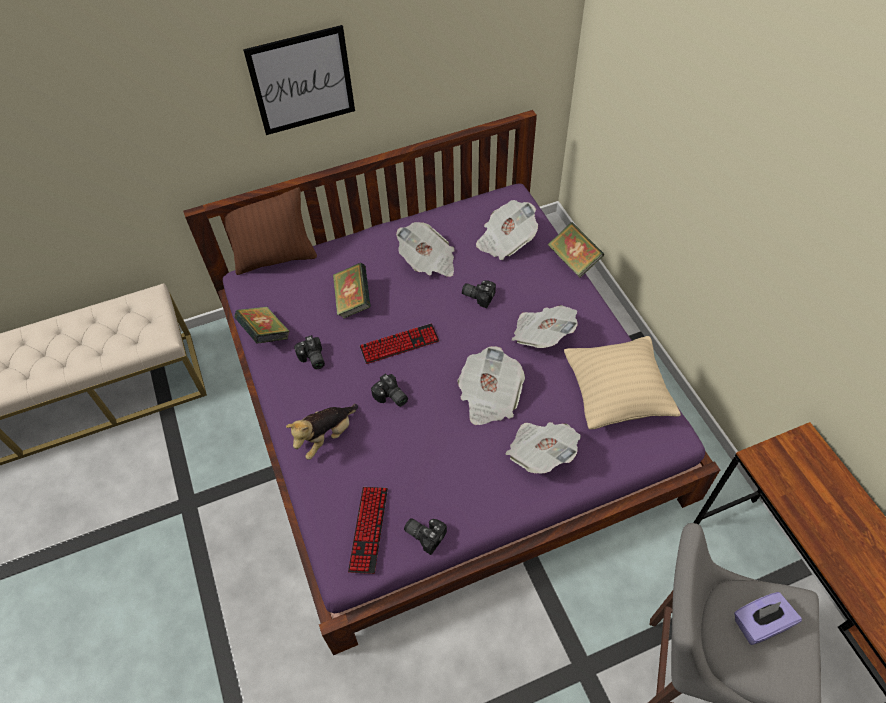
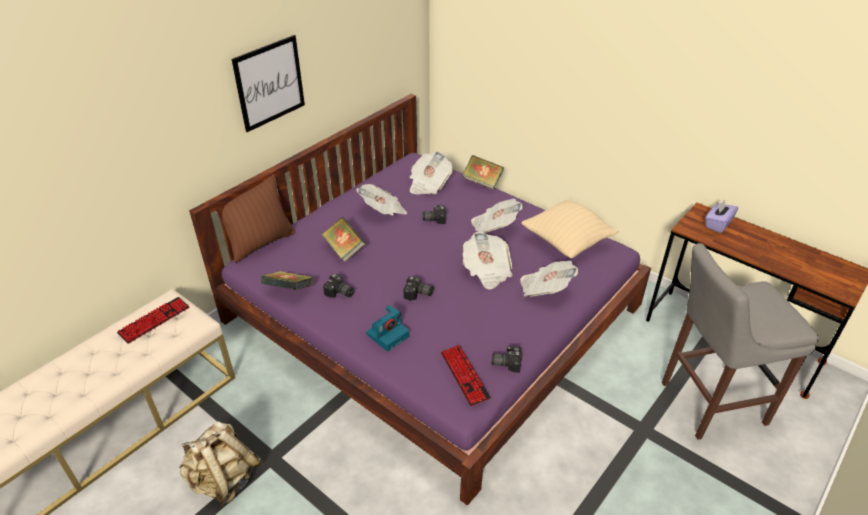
camera: 30 degrees left, 15 degrees down
plush toy [286,404,358,460] -> camera [366,305,409,351]
keyboard [360,323,439,364] -> keyboard moved to [117,297,189,344]
purple tissue box [734,592,802,645] -> purple tissue box moved to [705,200,738,233]
none -> beige backpack [180,421,261,506]

